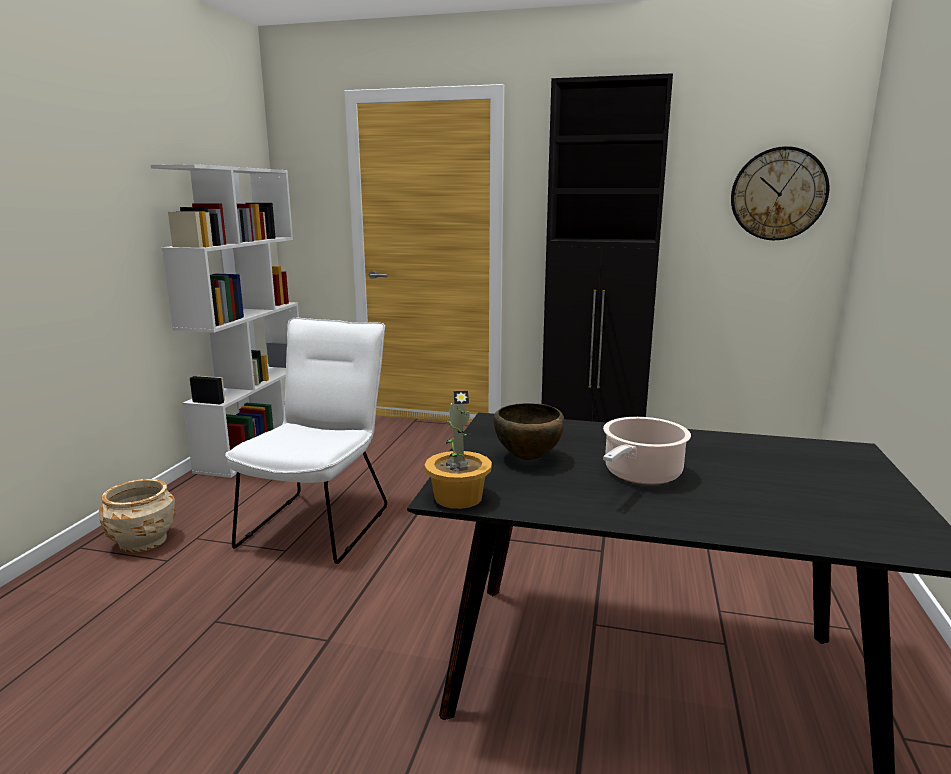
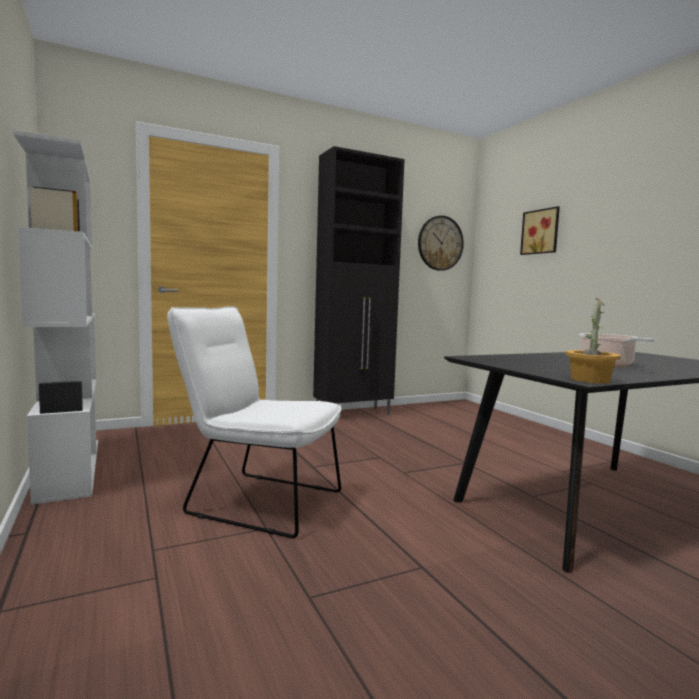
camera: 40 degrees left, 10 degrees down
beige planter [99,479,176,553] -> none
white chair [225,318,387,564] -> white chair turned 45 degrees counterclockwise [167,306,342,538]
brown bowl [493,403,564,461] -> none
none -> picture [520,206,560,255]

